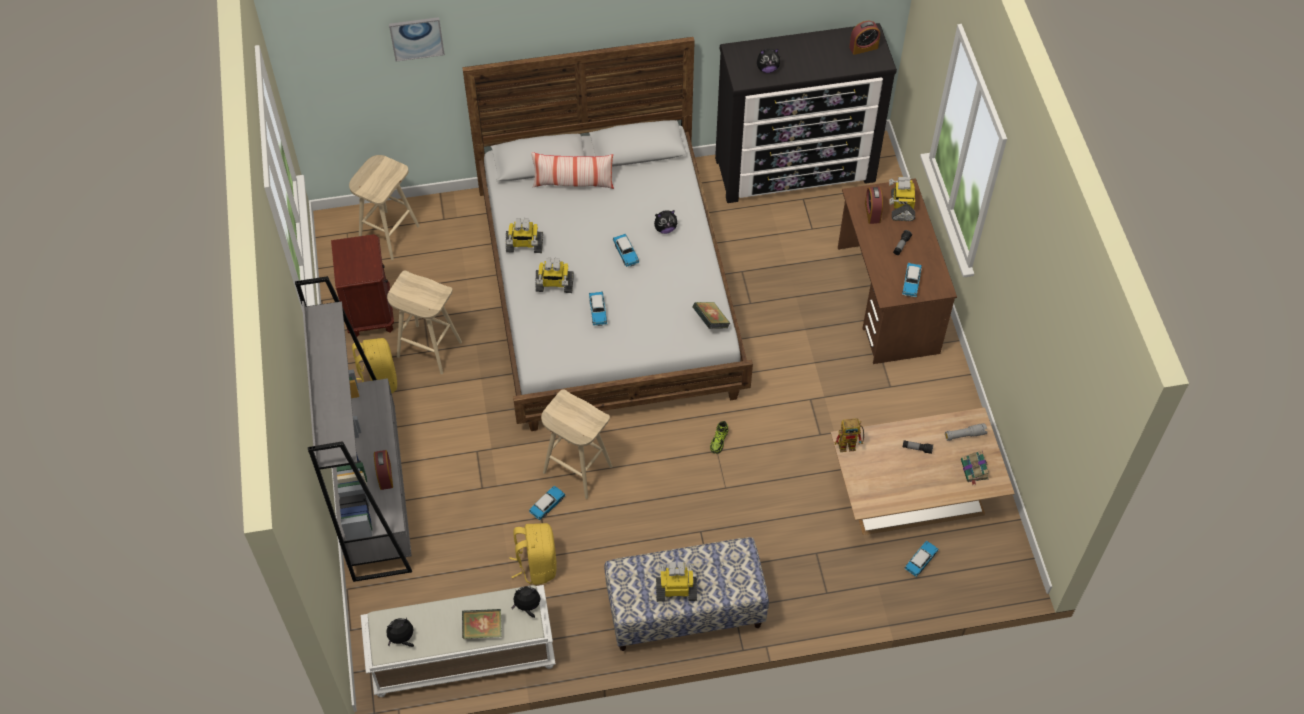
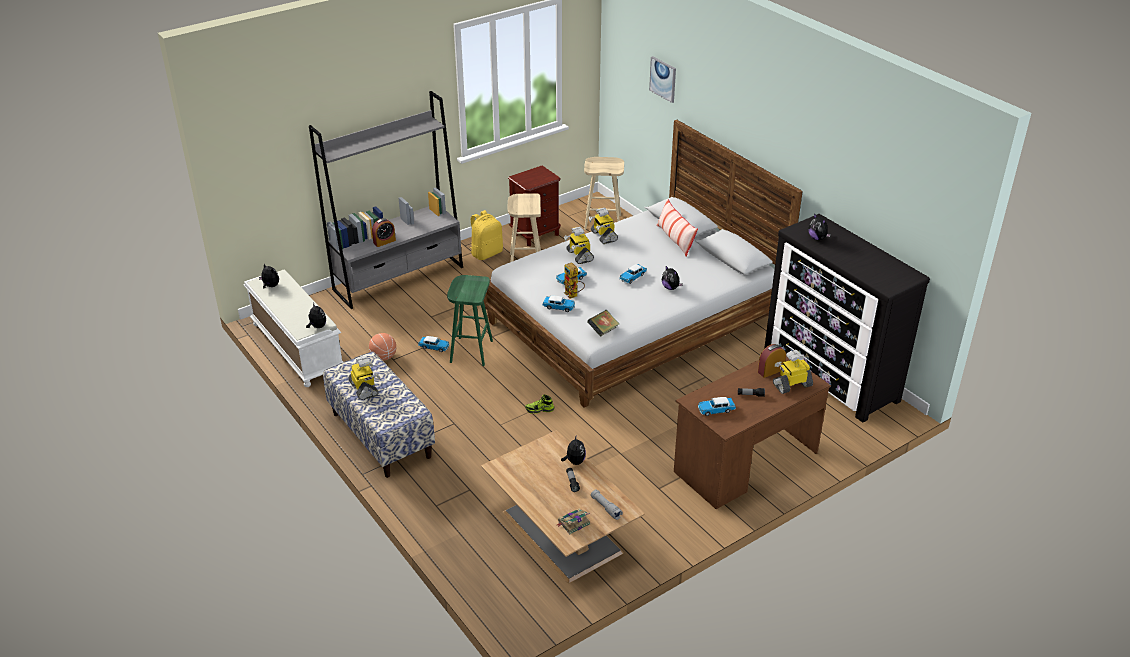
camera: 65 degrees right, 20 degrees down
book [462,609,502,639] -> none
yellow backpack [509,523,557,585] -> basketball [369,333,396,360]
beige stool [541,389,613,499] -> green stool [447,275,493,366]
toy robot [835,418,864,452] -> toy robot moved to [564,262,585,299]
alarm clock [849,21,880,55] -> none
toy car [904,541,939,577] -> toy car moved to [542,296,575,312]
none -> plush toy [561,434,586,465]

